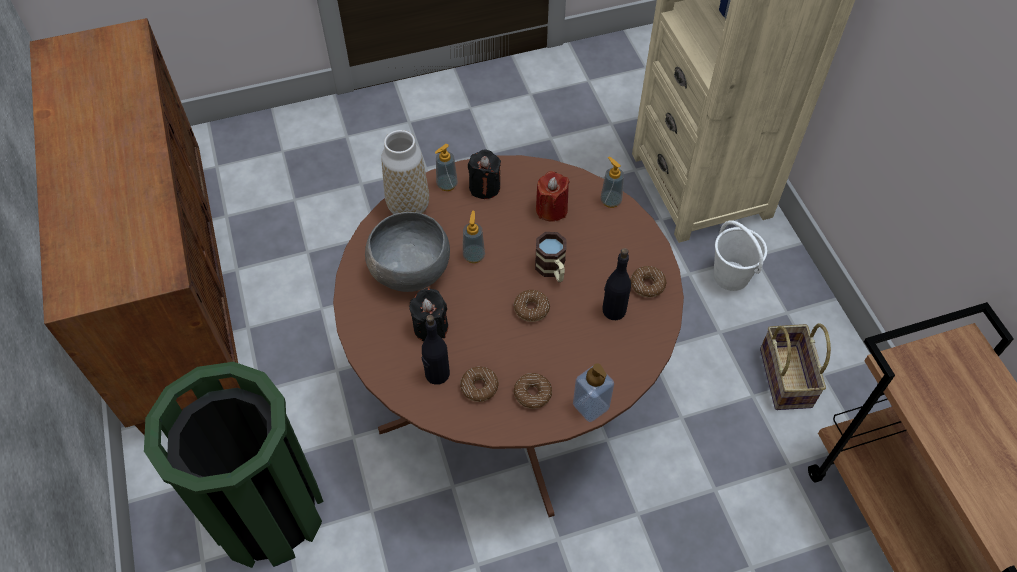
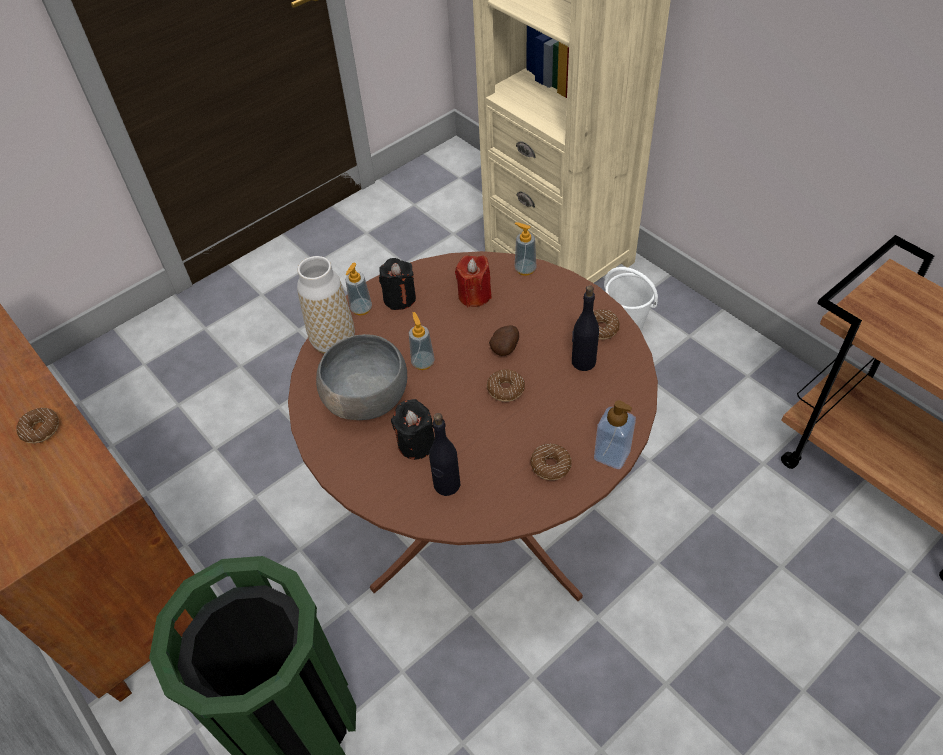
camera: 20 degrees left, 5 degrees down
donut [460,367,499,402] -> donut moved to [16,408,59,443]
mug [535,232,566,282] -> potato [489,325,519,356]
basket [760,323,831,410] -> none

